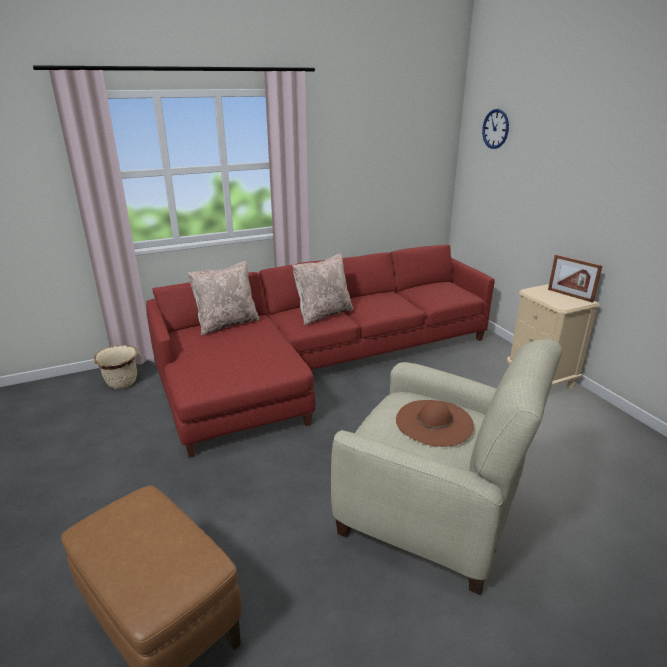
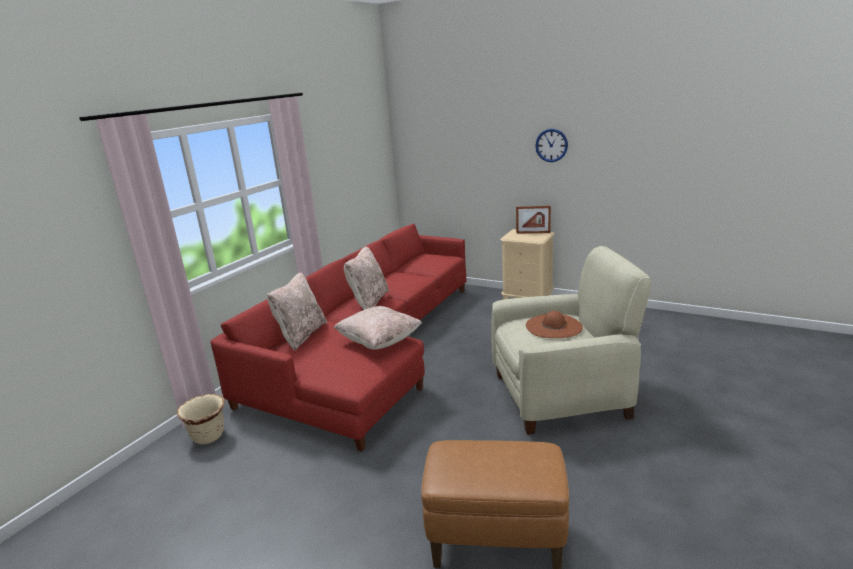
camera: 35 degrees left, 5 degrees down
wall clock [482,109,509,149] -> wall clock moved to [535,129,568,162]
none -> beige pillow [334,306,422,350]

